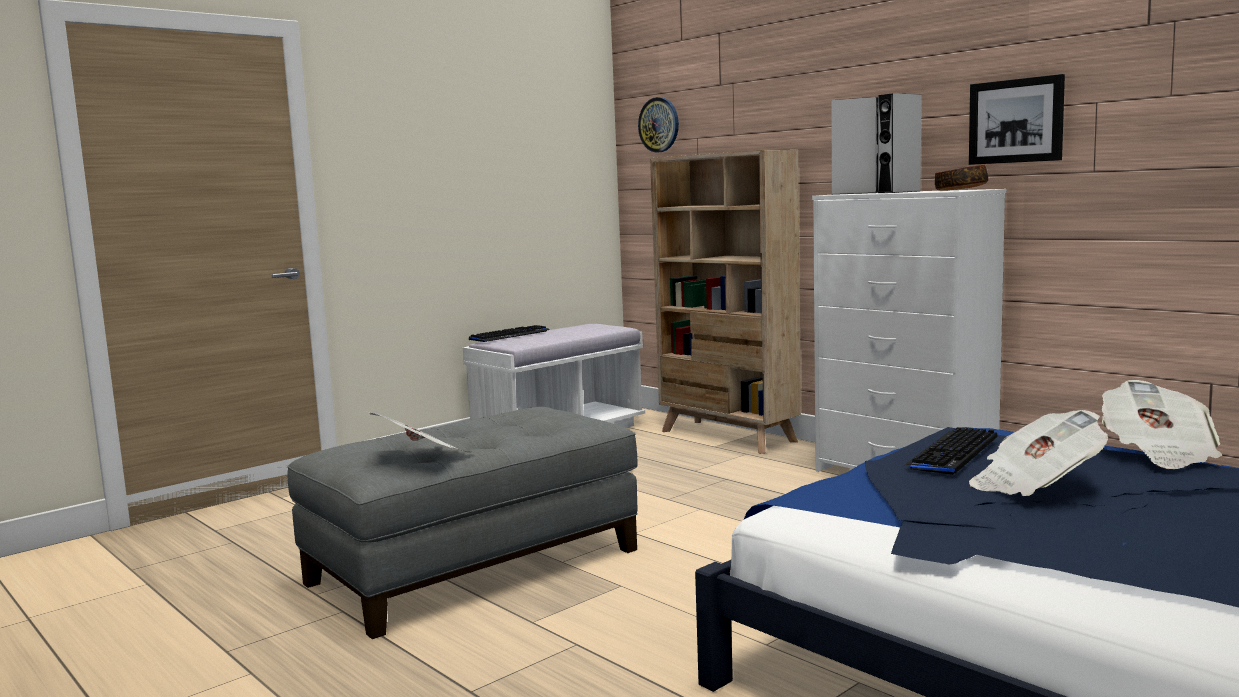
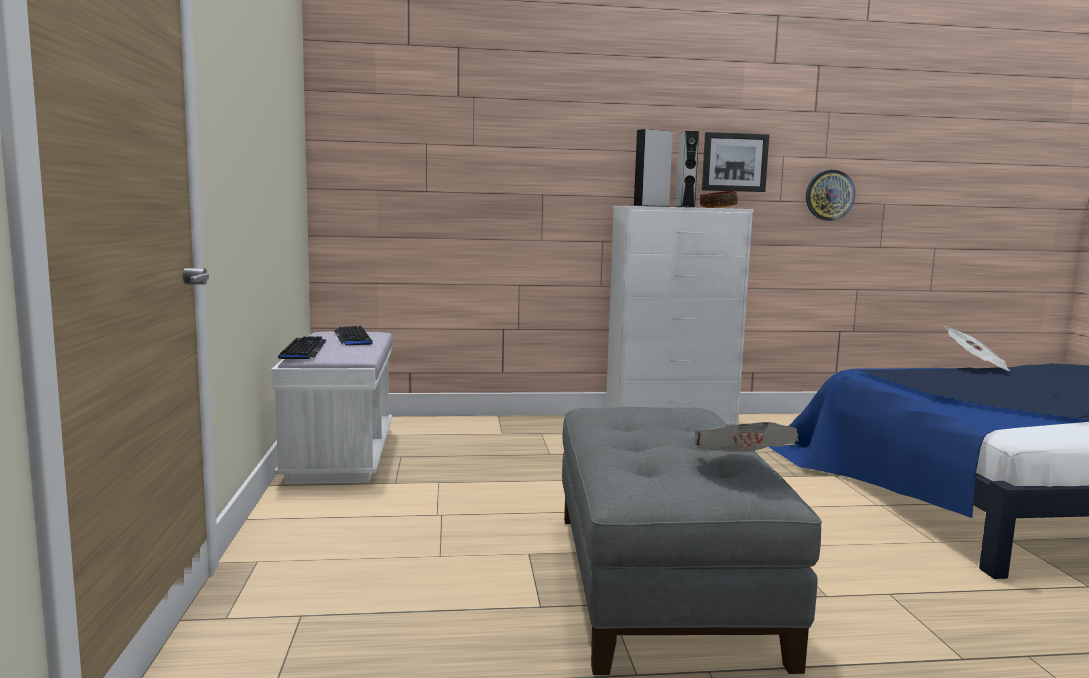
camera: 55 degrees left, 0 degrees up
wall clock [638,97,679,152] -> wall clock moved to [806,170,855,221]
beige bookcase [650,150,801,454] -> none
keyboard [904,427,998,475] -> keyboard moved to [334,326,373,345]
newspaper [969,410,1108,496] -> none

